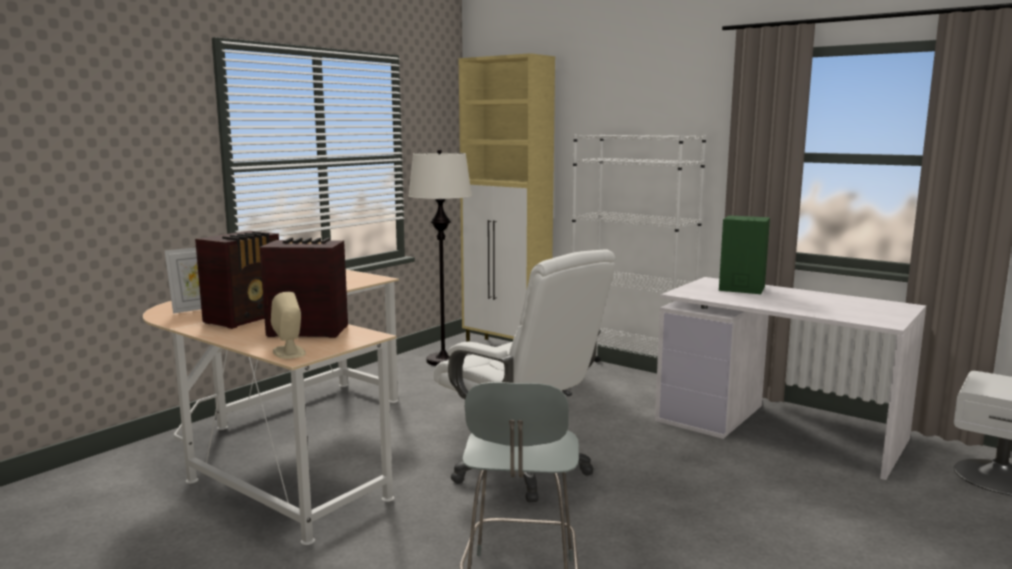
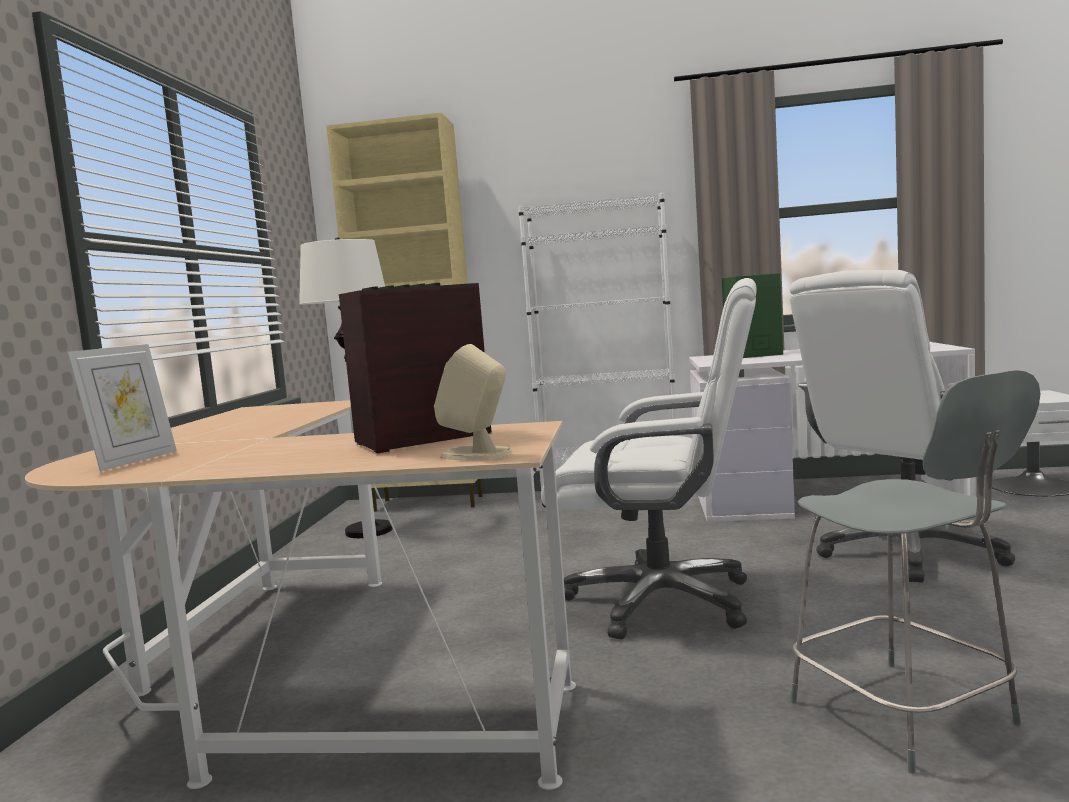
camera: 30 degrees left, 5 degrees down
radio [195,231,279,329] -> none
none -> white office chair [790,270,1015,583]

